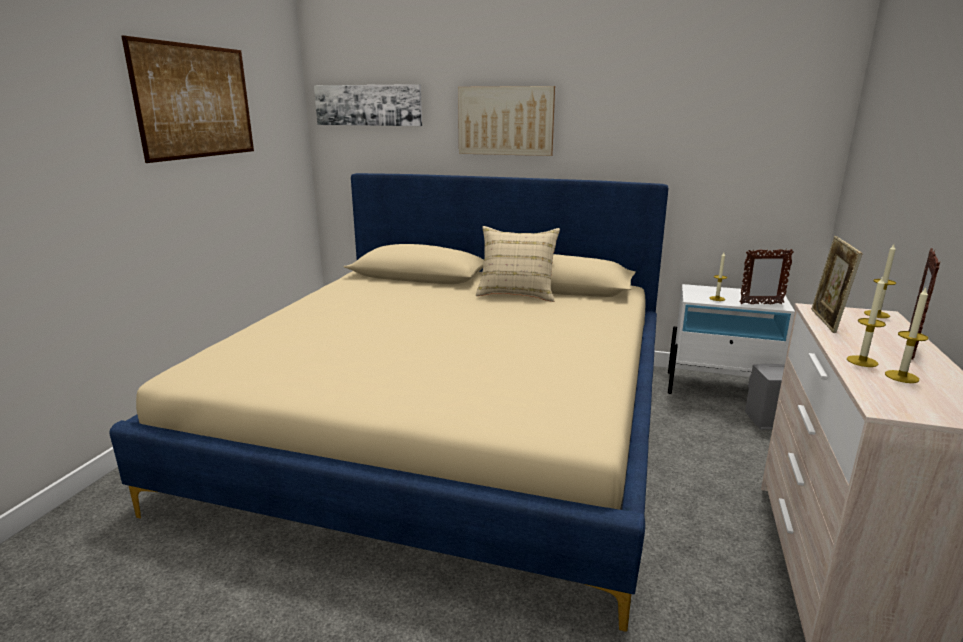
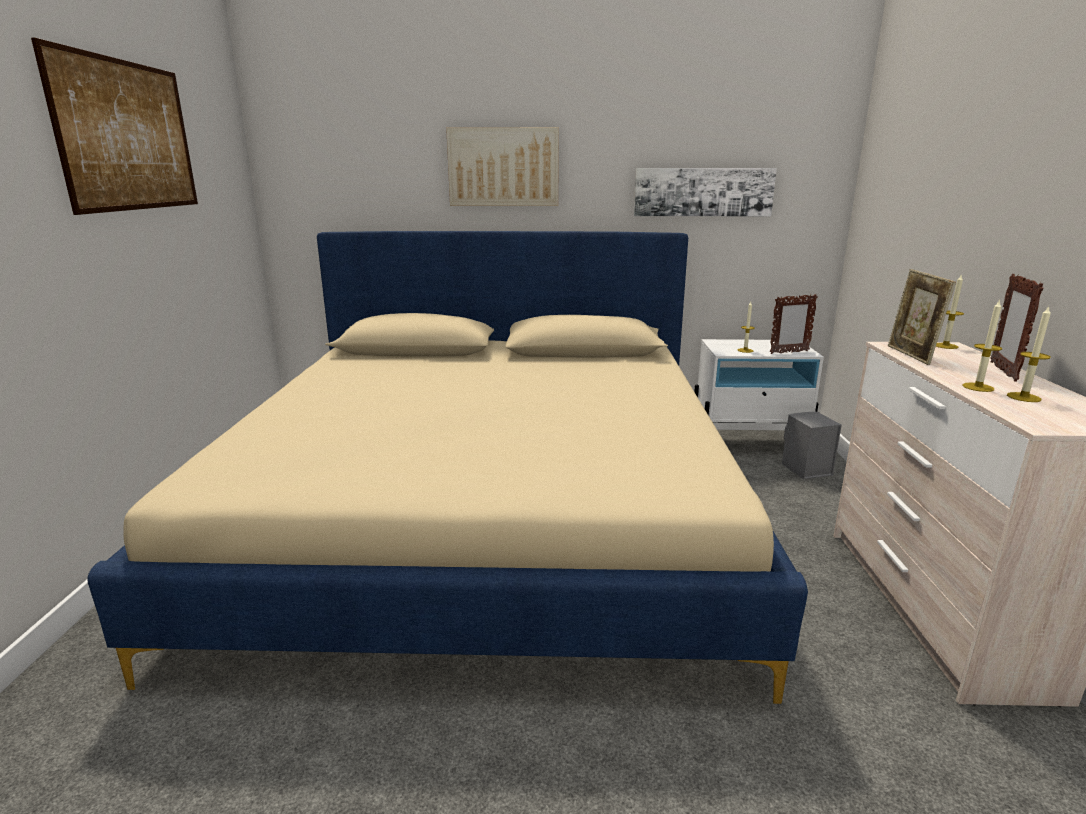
camera: 15 degrees left, 0 degrees up
picture [314,84,422,126] -> picture moved to [634,168,777,216]
beige pillow [476,226,560,302] -> none

